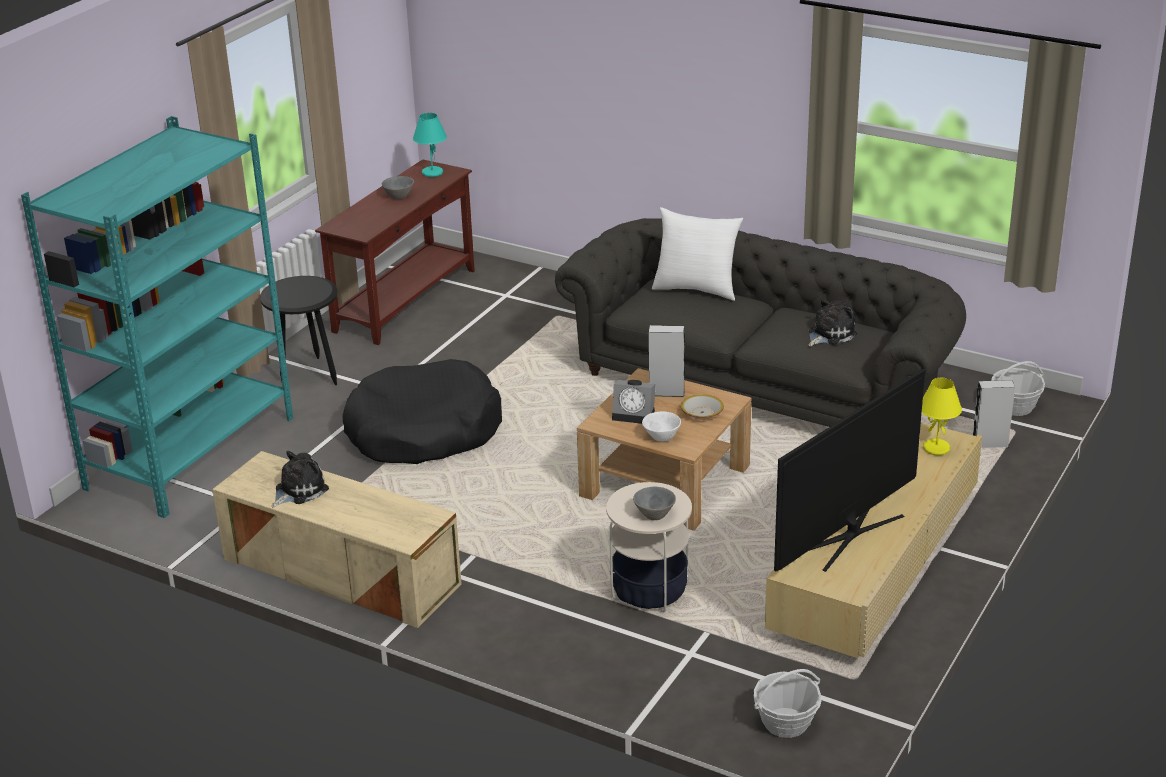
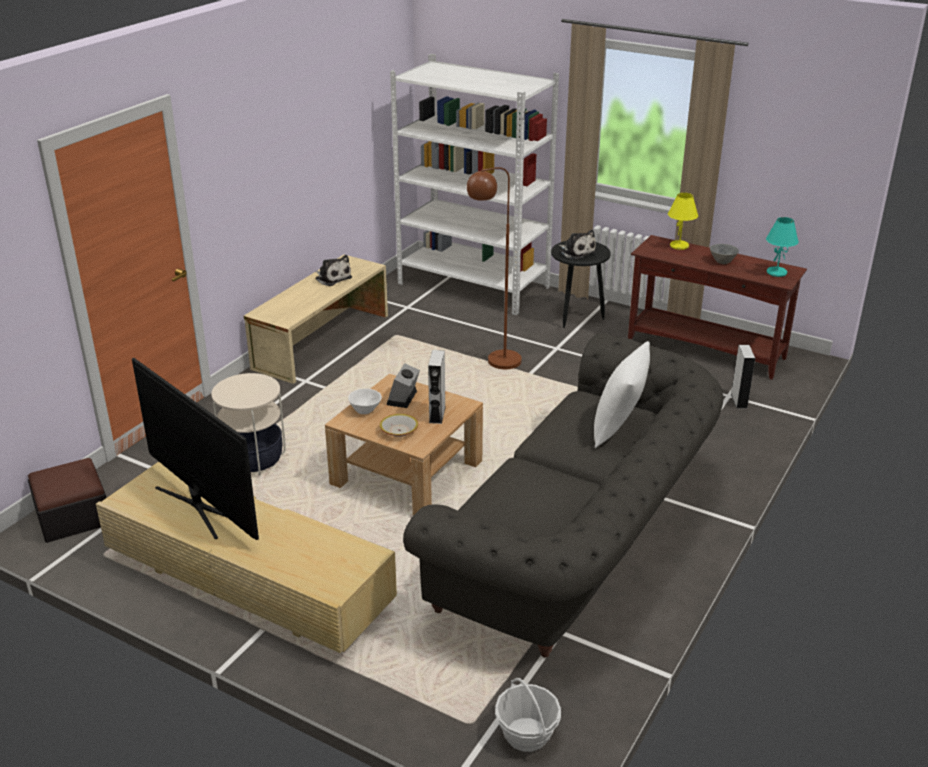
camera: 90 degrees right, 0 degrees up
turquoise bookcase [21,116,293,518] -> white bookcase [390,54,559,315]
black dog bed [343,359,502,464] -> brown floor lamp [467,167,522,369]
grey bowl [633,487,676,520] -> none
basket [754,669,822,738] -> ottoman [28,458,106,543]
plush toy [808,298,857,346] -> plush toy moved to [559,230,596,260]
yellow table lamp [922,378,962,455] -> yellow table lamp moved to [668,193,698,250]
grey speaker [973,380,1015,448] -> grey speaker moved to [731,345,755,408]

